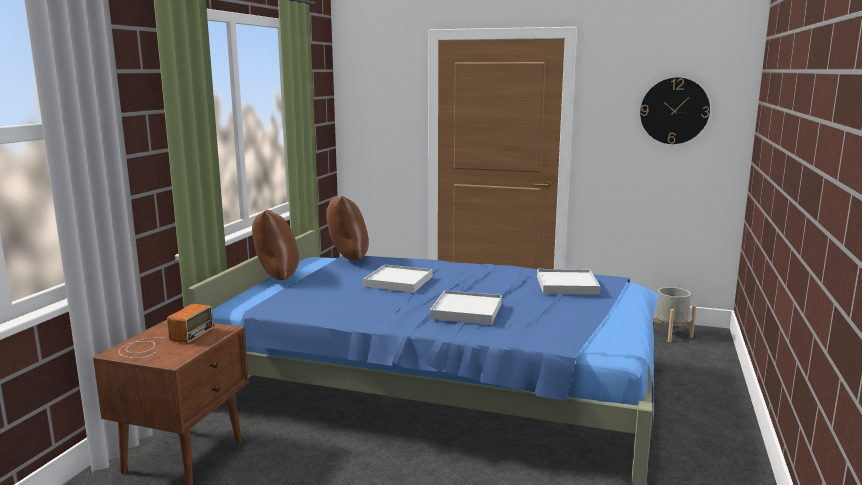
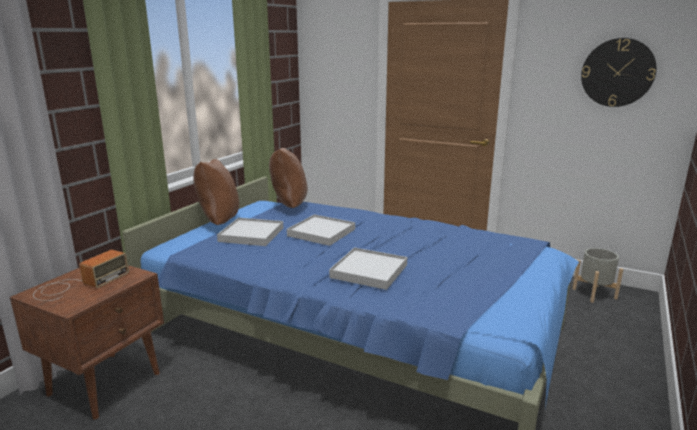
camera: 10 degrees right, 5 degrees up
white tray [537,269,600,294] -> white tray moved to [217,218,283,246]

